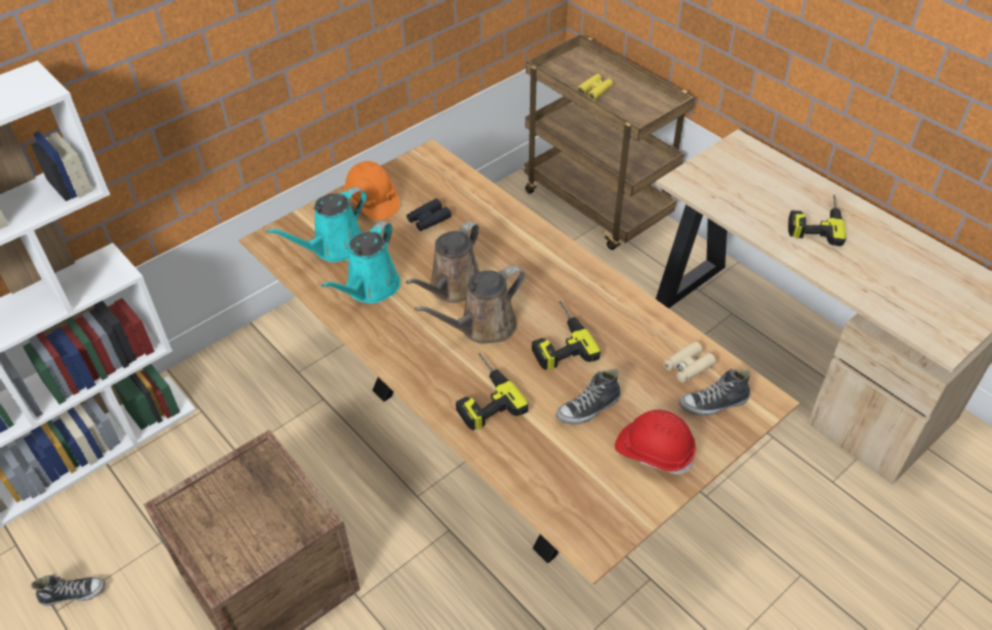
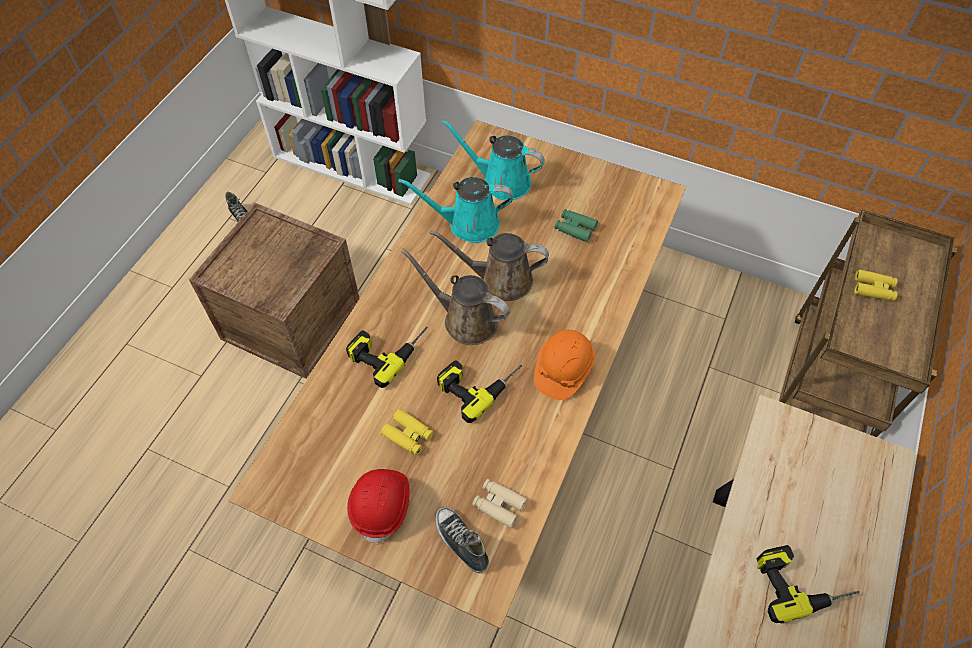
camera: 65 degrees right, 10 degrees up
orange hard hat [344,161,400,220] -> orange hard hat moved to [534,329,595,400]
black binoculars [407,198,452,231] -> green binoculars [555,209,598,242]
shoe [556,369,621,424] -> yellow binoculars [381,409,434,455]

